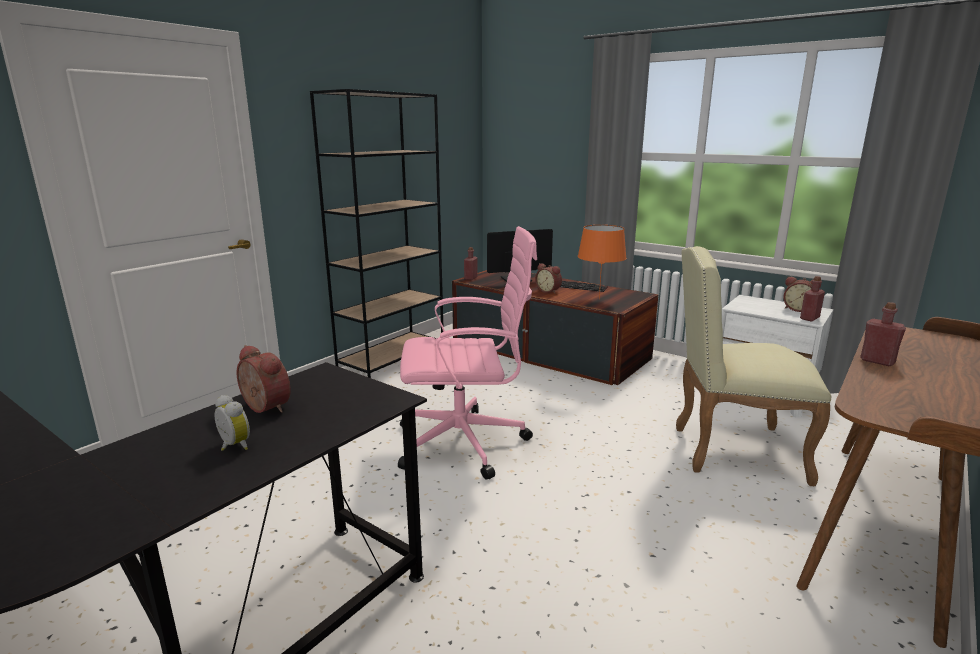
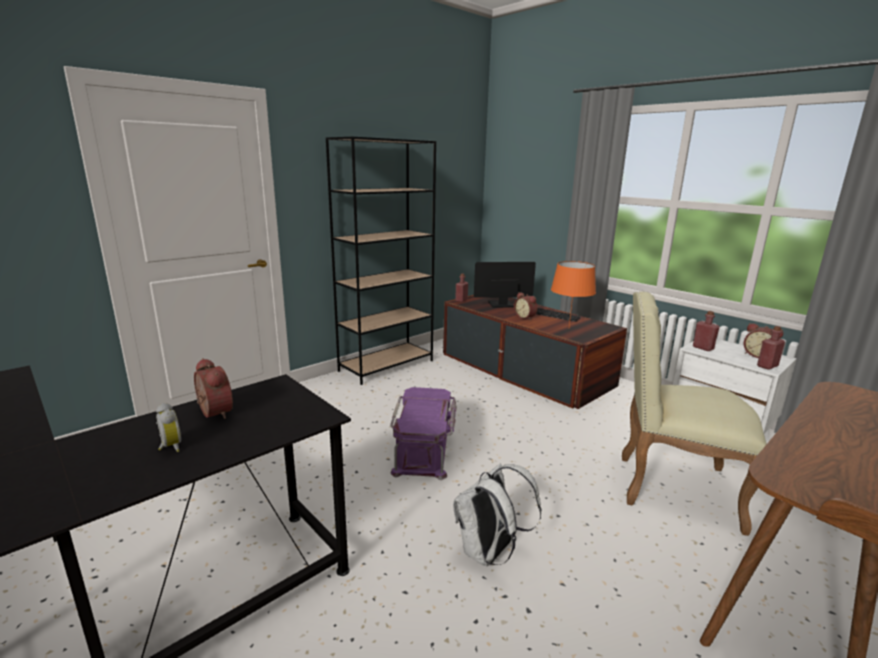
camera: 10 degrees right, 0 degrees up
pink office chair [398,226,537,480] -> purple storage box [390,387,457,480]
red bottle [860,302,906,366] -> red bottle moved to [693,311,719,351]
none -> white backpack [453,464,541,566]

